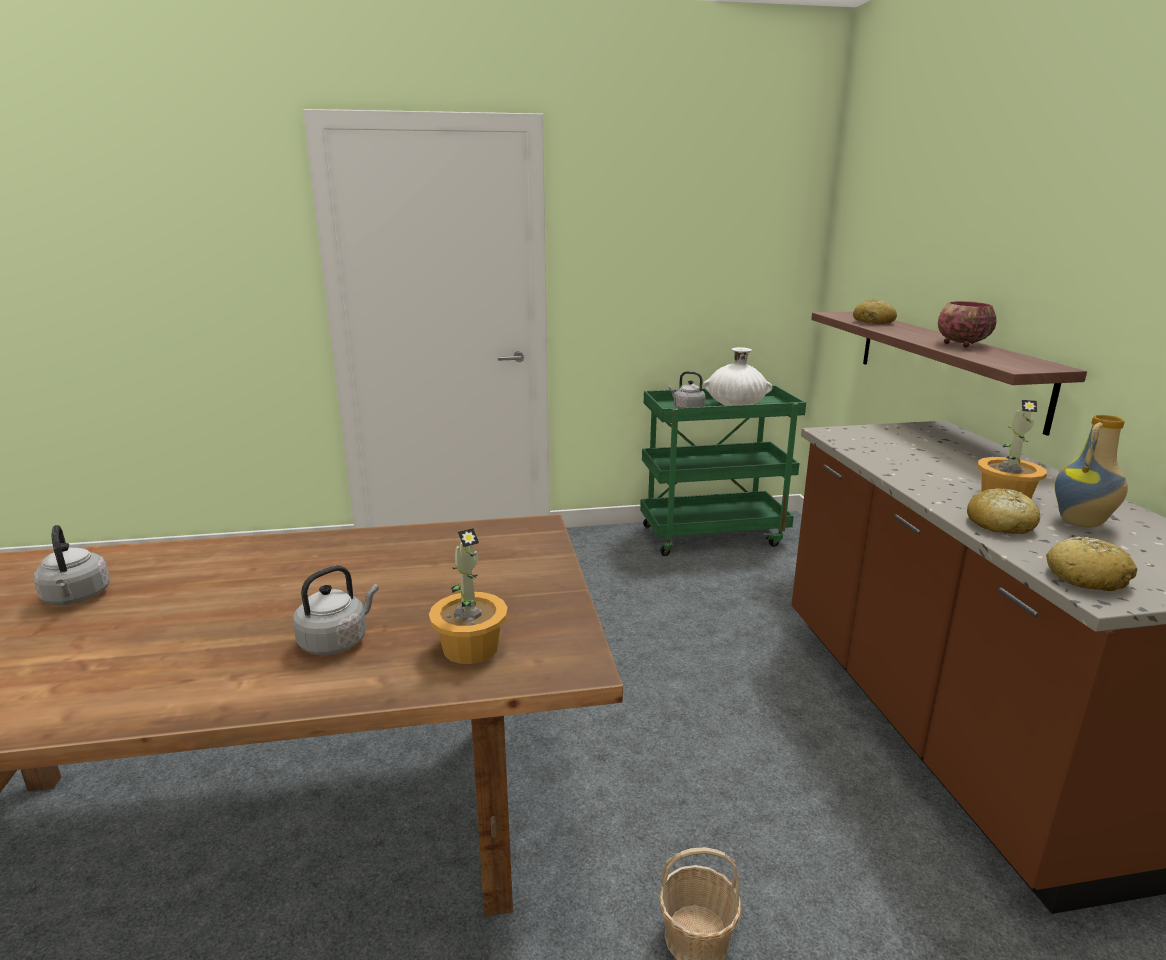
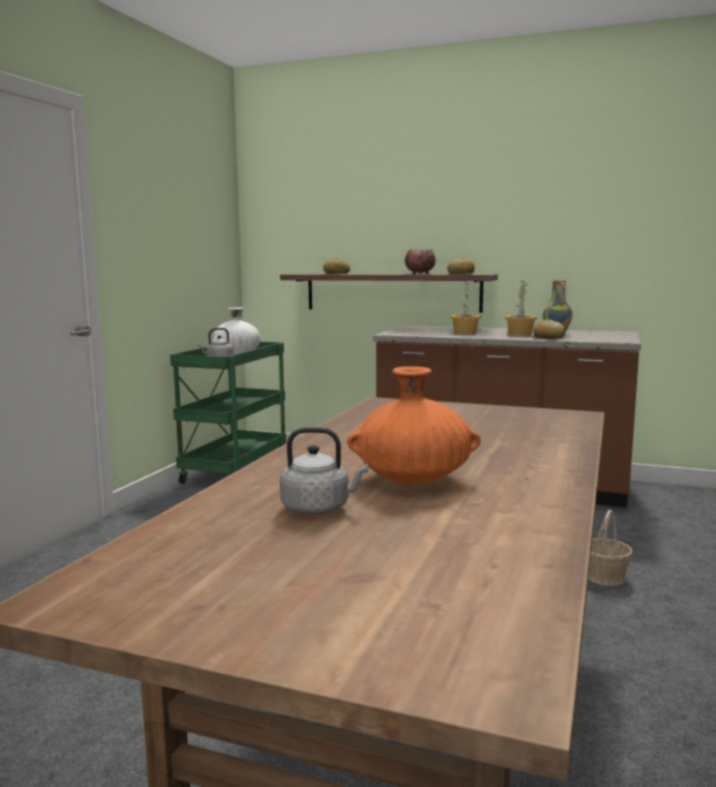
camera: 60 degrees left, 10 degrees down
grey kettle [293,566,379,655] -> none
potted plant [429,528,508,664] -> potted plant moved to [450,281,481,334]
bread [1046,536,1137,591] -> bread moved to [447,258,475,274]
none -> orange vase [347,366,481,485]

